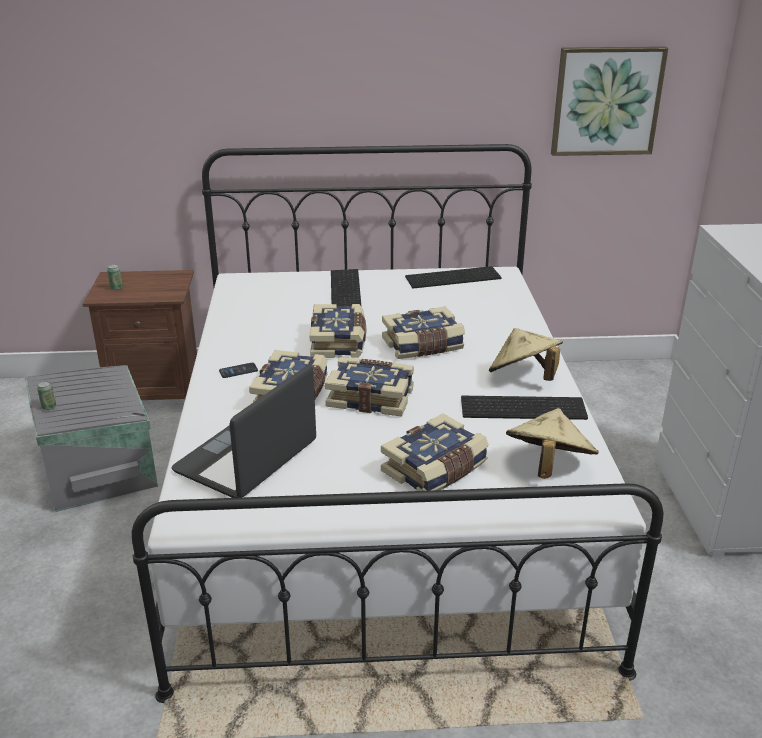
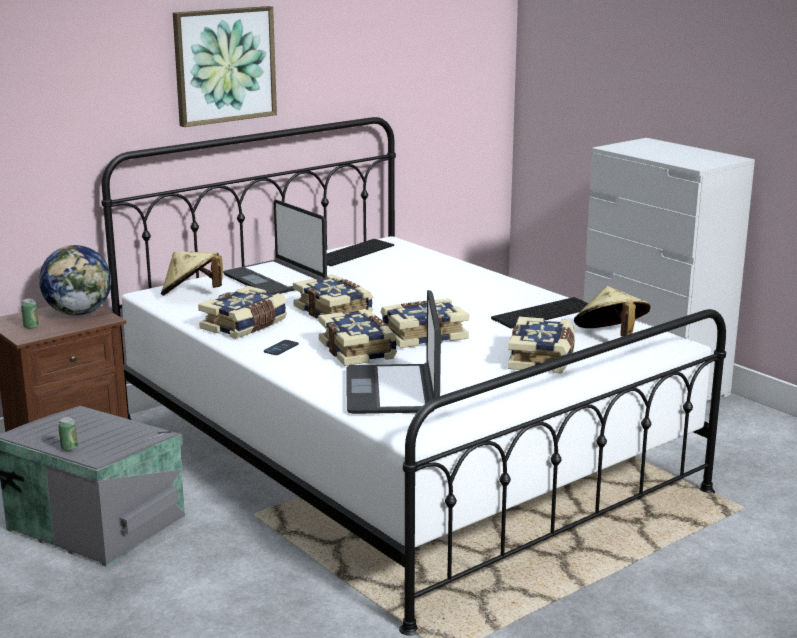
camera: 35 degrees left, 10 degrees down
keyboard [331,269,362,307] -> laptop [223,200,327,295]
book [382,307,465,359] -> book moved to [198,286,287,339]
beige hat [489,328,563,381] -> beige hat moved to [161,251,223,296]
picture [551,46,668,156] -> picture moved to [173,6,277,127]
none -> globe [39,245,111,315]

